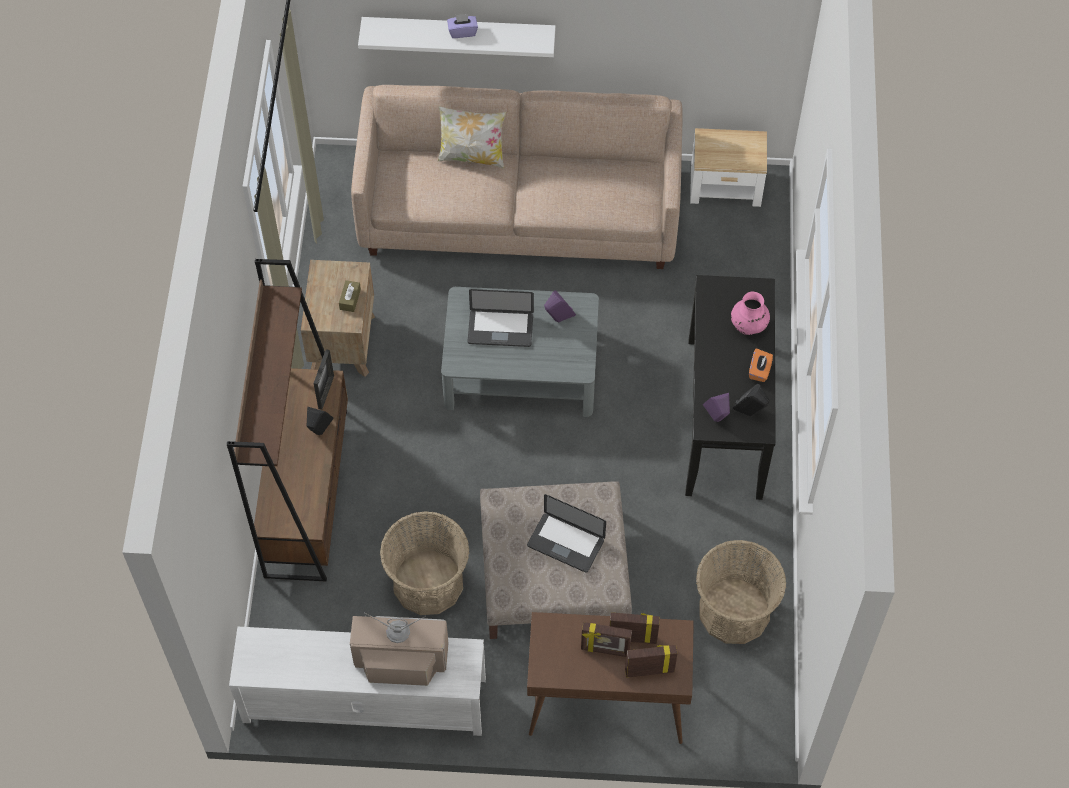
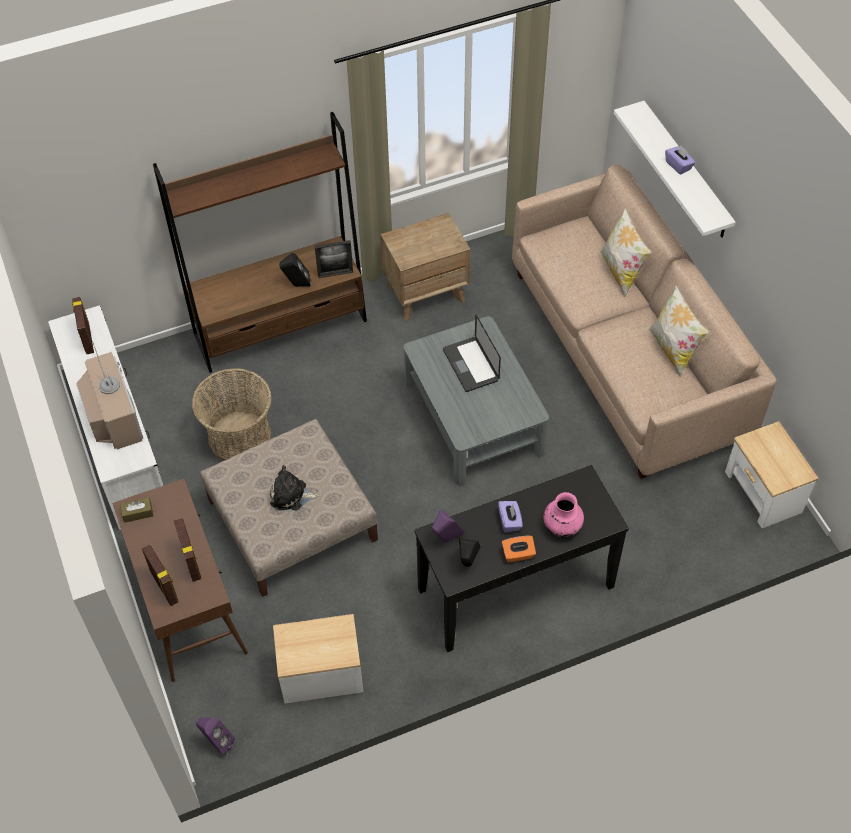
camera: 65 degrees right, 5 degrees down
brown tissue box [339,280,361,312] -> brown tissue box moved to [120,497,153,523]
laptop [527,494,606,573] -> plush toy [270,465,319,510]
purple speaker [544,290,576,322] -> purple speaker moved to [196,717,235,755]
picture frame [581,622,632,657] -> picture frame moved to [72,297,94,354]
basket [696,540,786,644] -> side table [273,614,363,703]
none -> purple tissue box [498,501,523,533]
none -> pillow [649,286,710,377]

